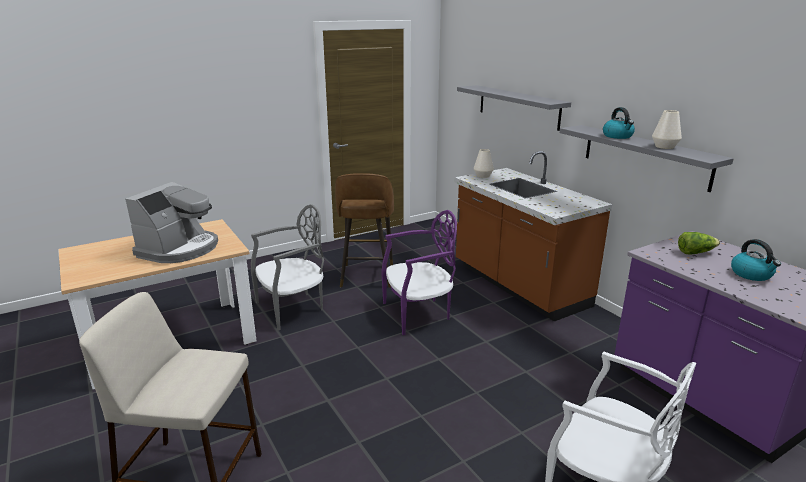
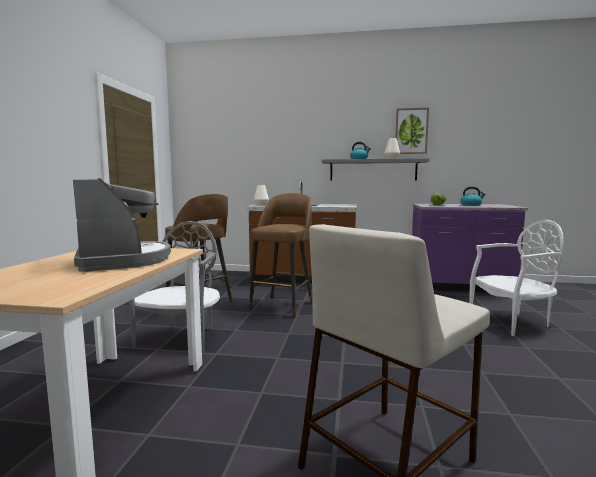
camera: 50 degrees left, 15 degrees down
purple chair [381,210,457,335] -> brown stool [249,193,312,318]
grey shelf [457,85,571,131] -> none
none -> picture [395,108,429,154]

